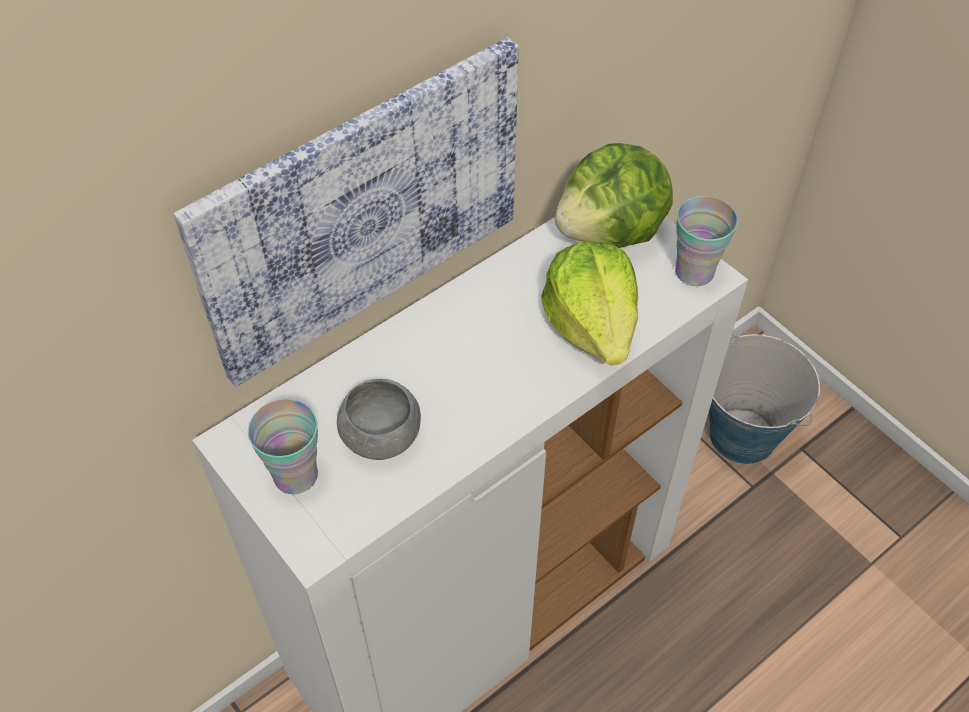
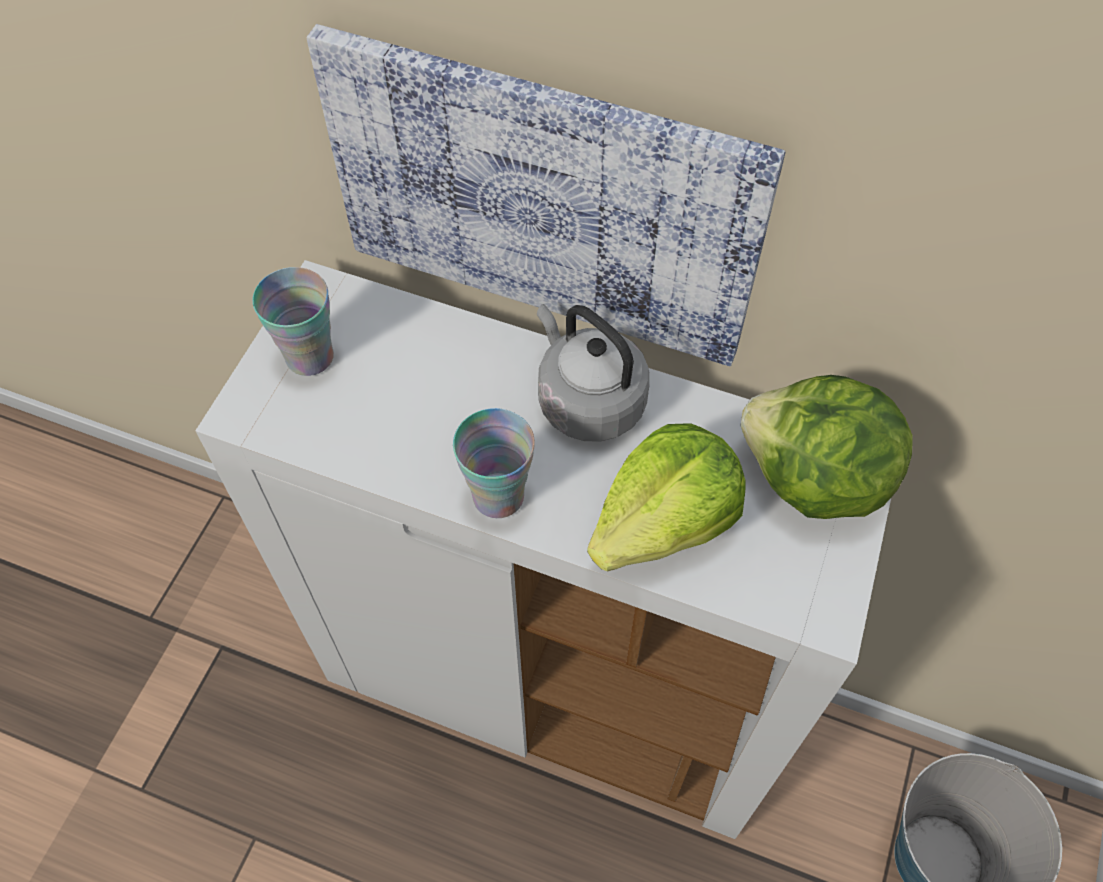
camera: 60 degrees right, 5 degrees up
grey bowl [337,379,421,460] -> none
cup [675,196,738,286] -> cup moved to [453,408,535,518]
none -> grey kettle [537,304,649,442]

